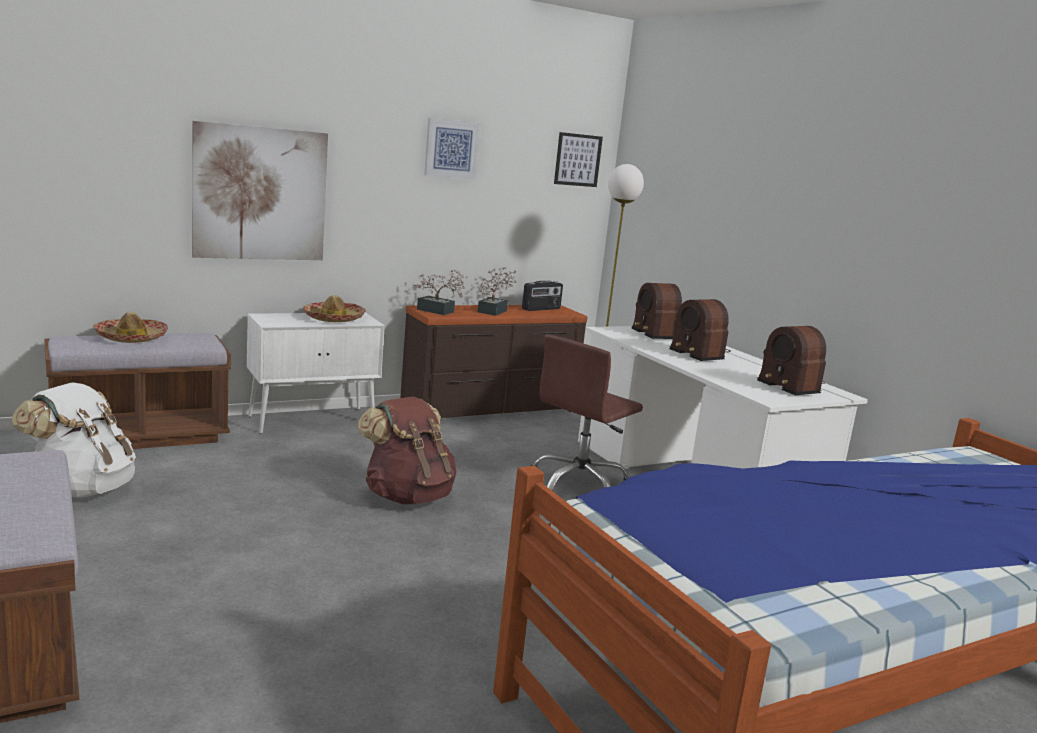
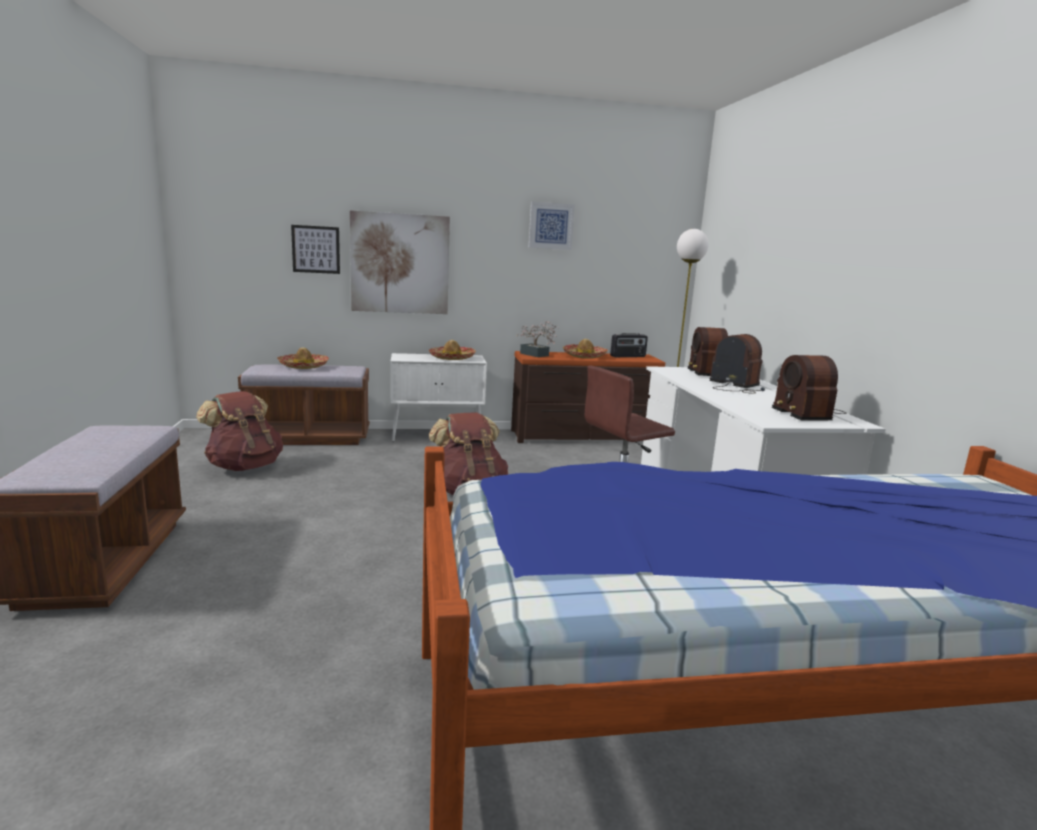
camera: 20 degrees right, 0 degrees up
white backpack [12,382,136,498] -> brown backpack [196,391,283,471]
potted plant [478,267,517,316] -> hat [563,339,608,359]
picture [554,132,603,187] -> picture moved to [291,225,340,274]
radio [669,299,731,361] -> radio turned 150 degrees clockwise [709,334,765,394]

